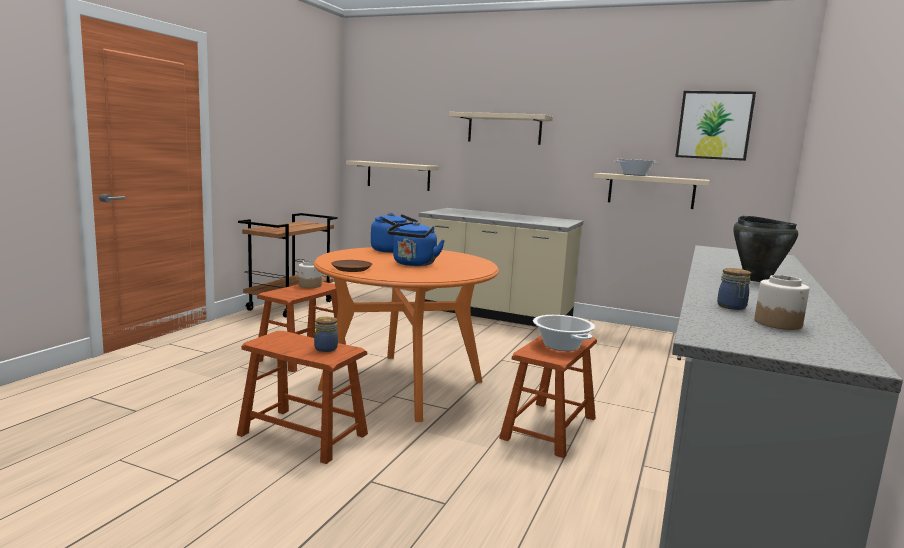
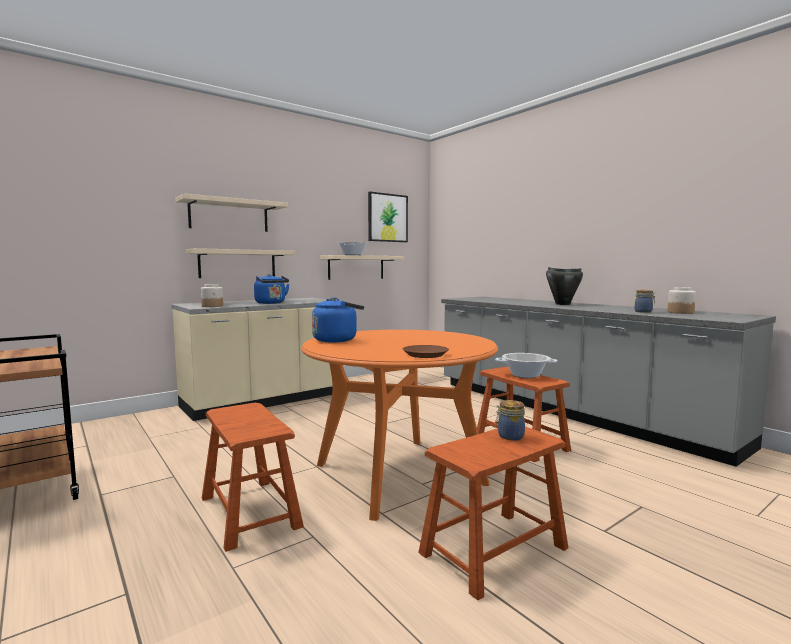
camera: 60 degrees left, 5 degrees down
jar [298,260,322,288] -> jar moved to [201,284,223,307]
beige shelf [346,161,439,191] -> beige shelf moved to [186,248,295,278]
blue kettle [387,222,445,266] -> blue kettle moved to [254,274,290,304]

